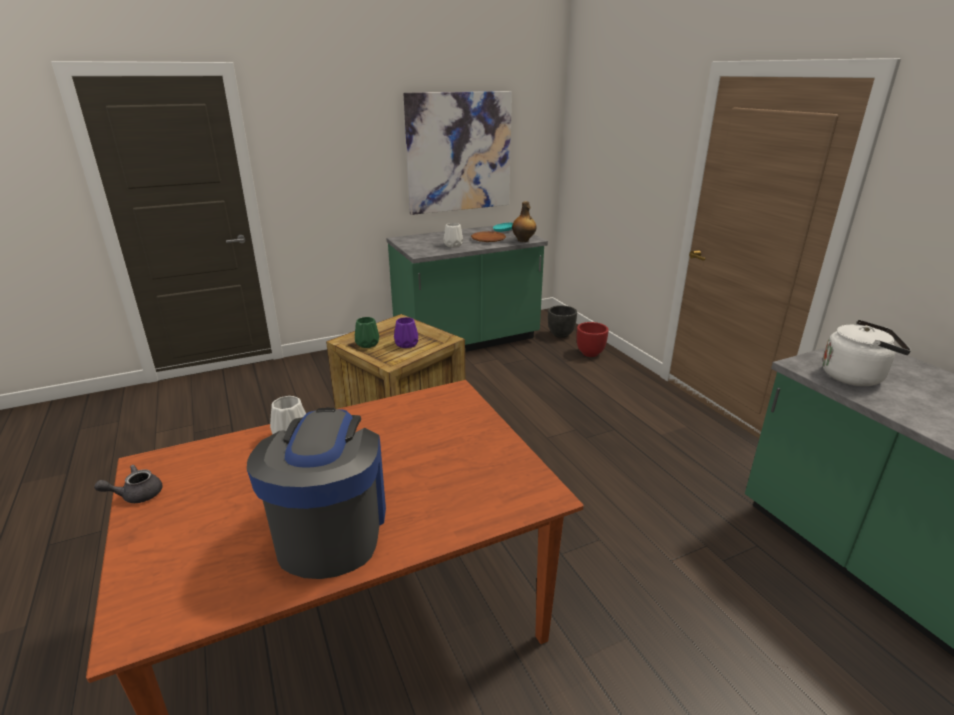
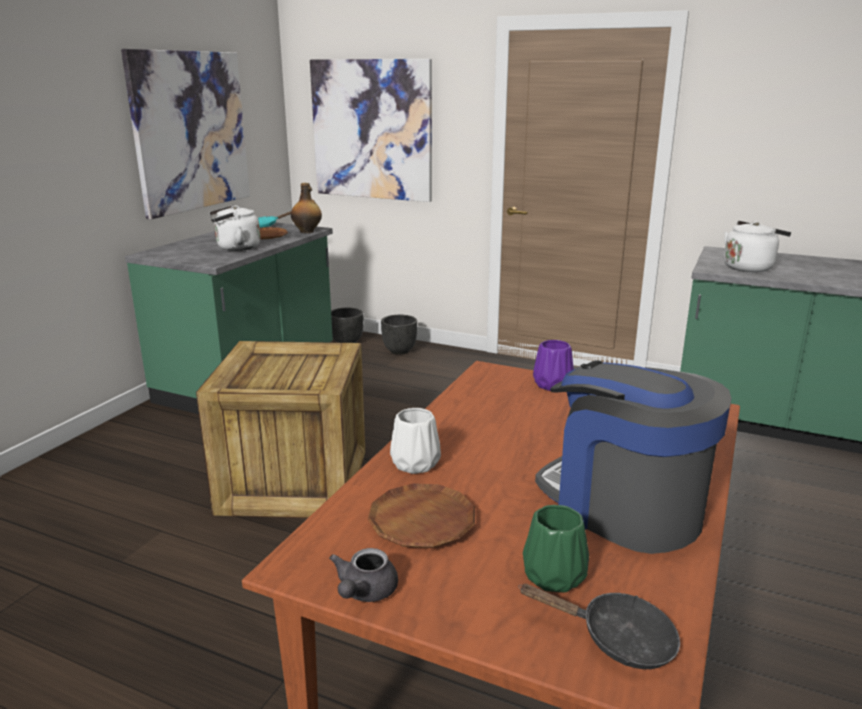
camera: 40 degrees left, 5 degrees down
green vase [355,317,379,348] -> green vase moved to [523,505,589,592]
purple vase [394,317,418,348] -> purple vase moved to [533,340,574,391]
white vase [444,223,463,248] -> white kettle [210,205,260,251]
red planter [577,322,609,357] -> black planter [381,315,417,355]
none -> picture [310,59,432,202]
none -> brown plate [368,483,475,548]
none -> black frying pan [519,584,680,669]

